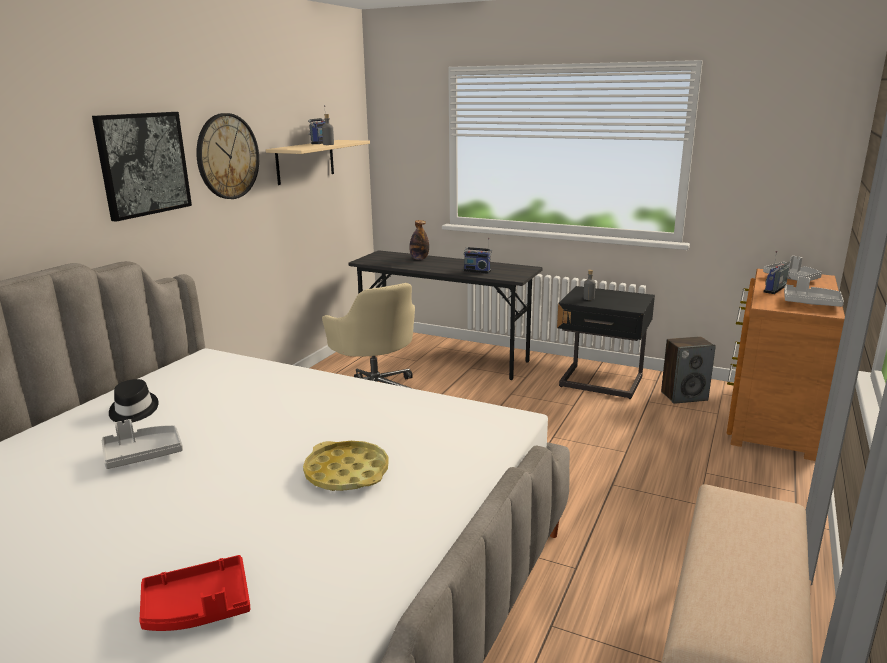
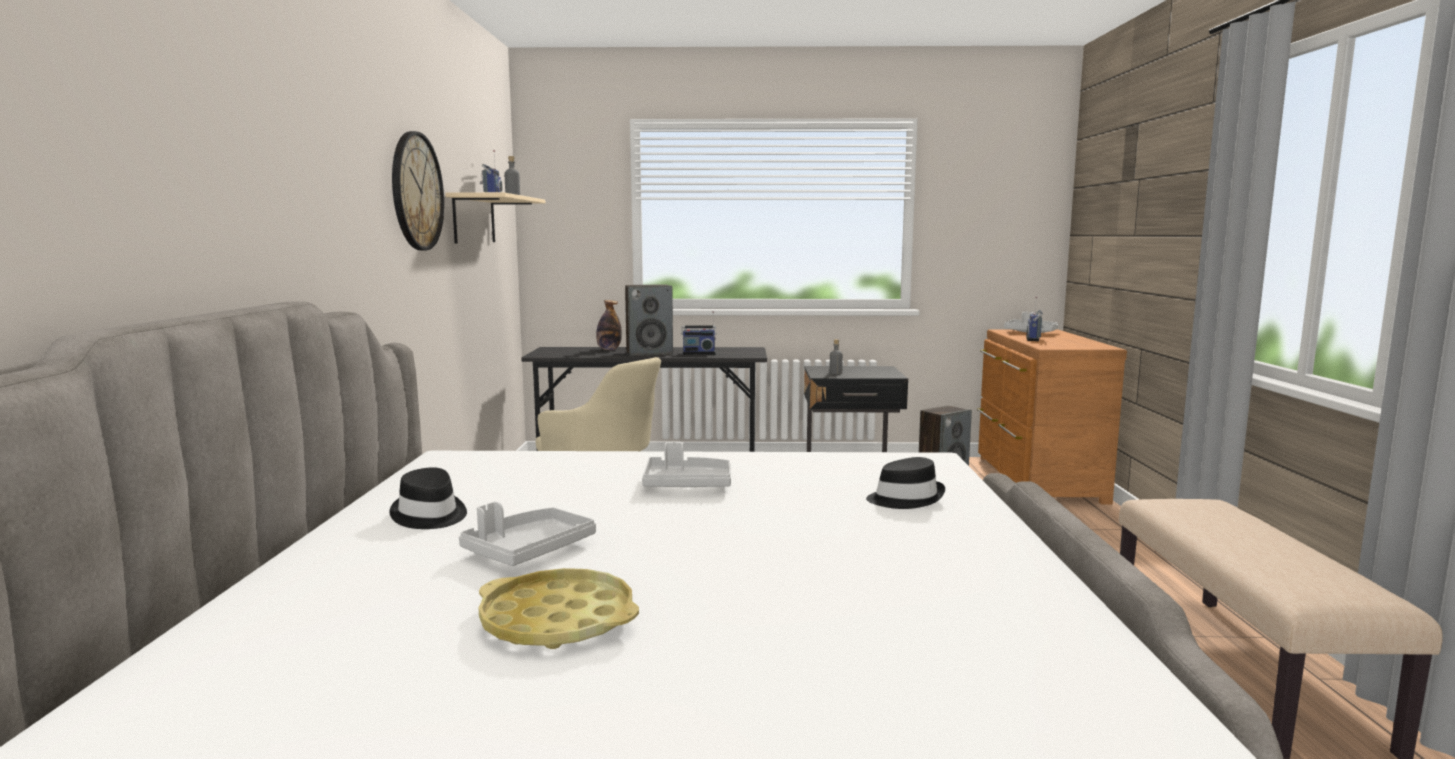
camera: 25 degrees left, 10 degrees down
picture [92,112,192,222] -> none
red tray [139,555,251,631] -> none
yellow tray [303,441,389,491] -> yellow tray moved to [479,568,639,649]
grey tray [784,277,844,307] -> grey tray moved to [642,442,731,487]
none -> speaker [625,284,673,356]
none -> black hat [866,457,945,509]

